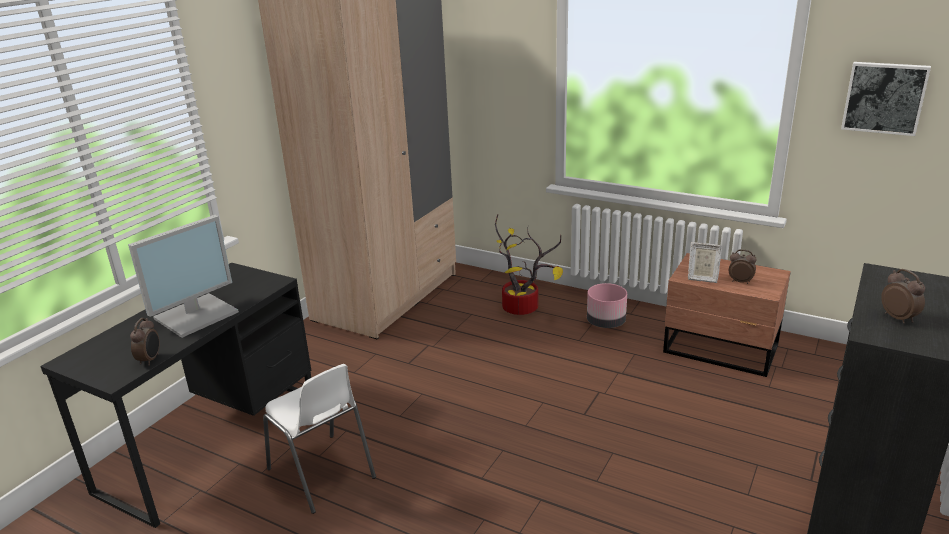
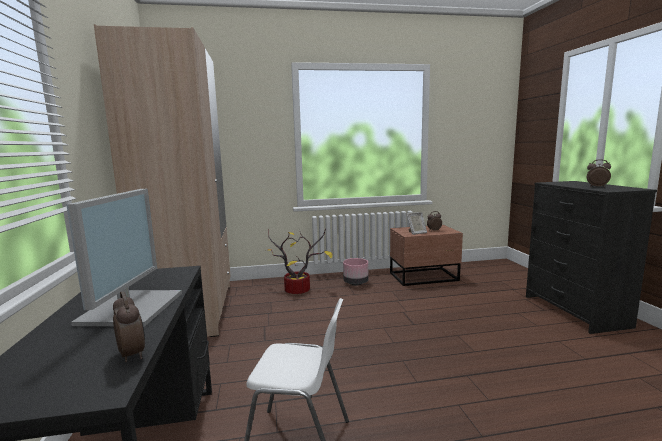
camera: 40 degrees left, 15 degrees down
picture [841,62,931,136] -> none

